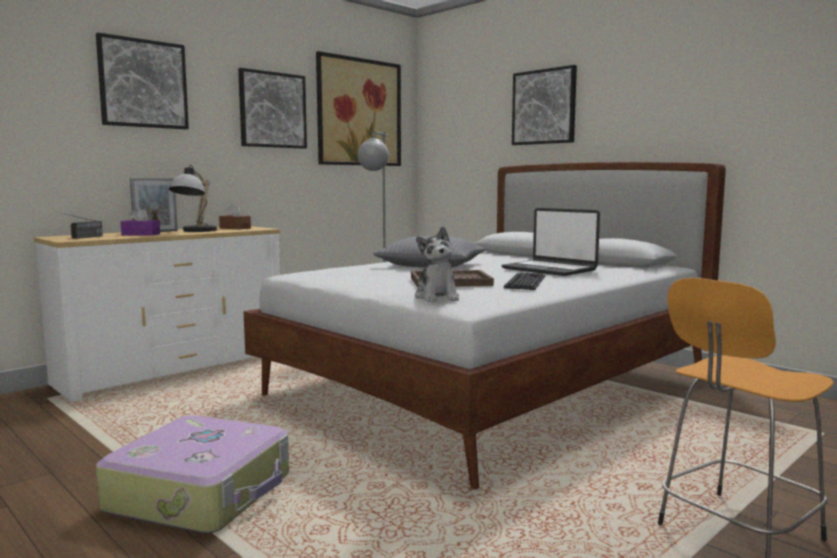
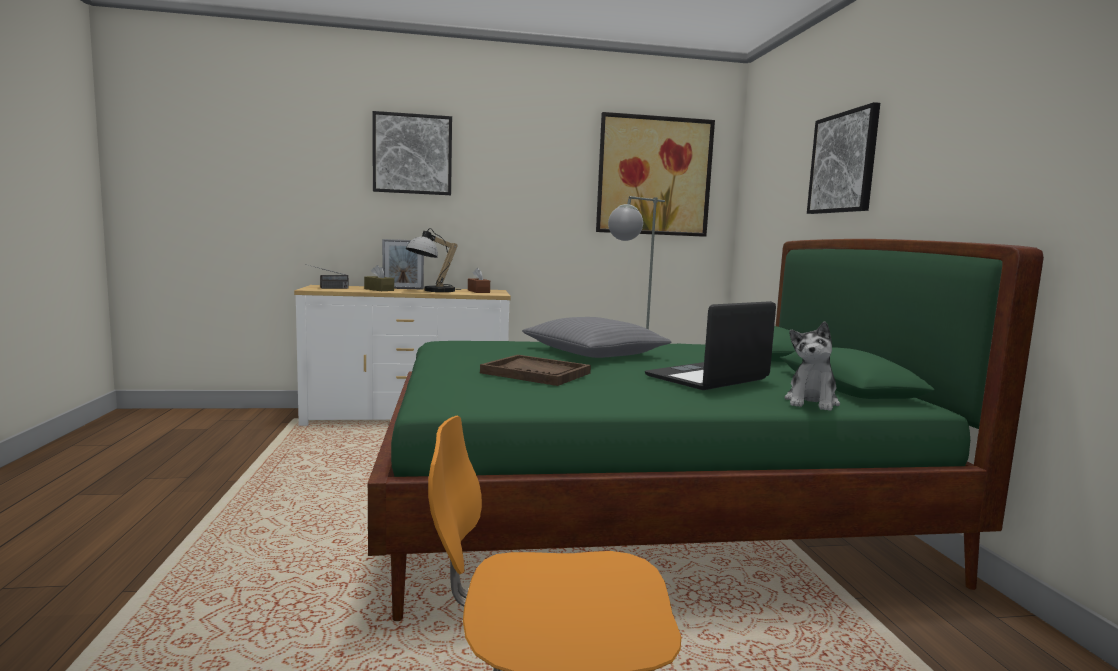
camera: 35 degrees right, 0 degrees up
suitcase [96,415,289,534] -> none
purple tissue box [120,207,160,236] -> brown tissue box [364,265,394,291]
picture [238,68,307,149] -> none
white bed [244,162,726,489] -> green bed [368,239,1044,621]
plush toy [415,226,459,302] -> plush toy moved to [784,322,840,411]
laptop [501,208,600,276] -> laptop turned 60 degrees clockwise [645,301,776,390]
keyboard [504,272,545,290] -> none

